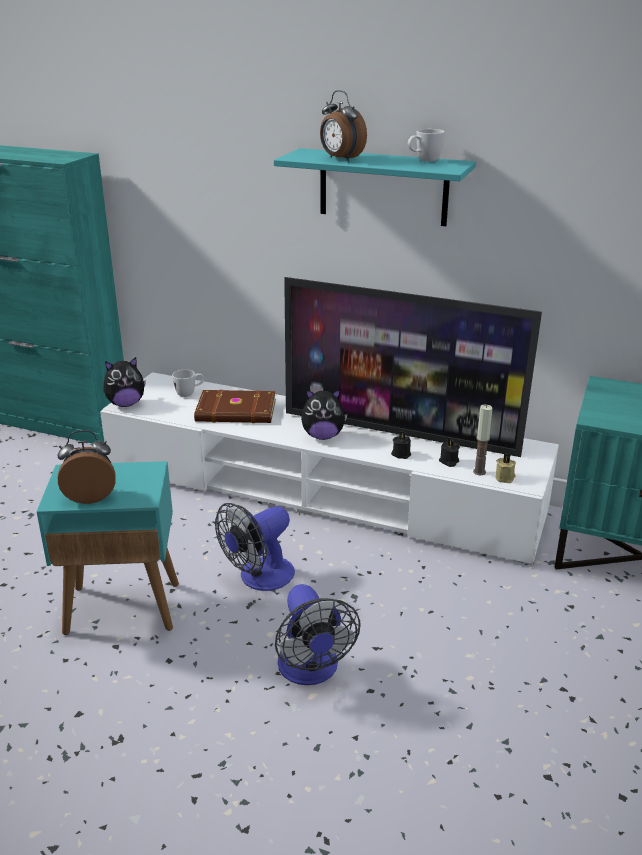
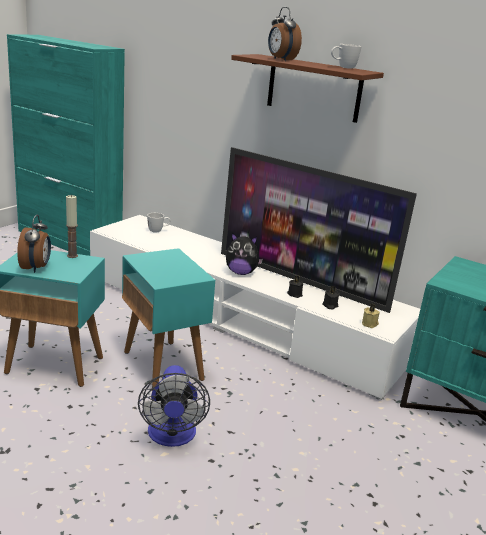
camera: 10 degrees right, 5 degrees down
alarm clock [57,430,116,504] -> alarm clock turned 90 degrees clockwise [17,215,51,273]
plush toy [103,357,146,407] -> none
brown book [194,390,276,423] -> none
fan [215,503,295,591] -> turquoise side table [122,248,215,391]
turquoise shelf [274,148,476,226] -> brown shelf [231,54,384,123]
candle [473,405,493,475] -> candle moved to [66,195,78,258]

